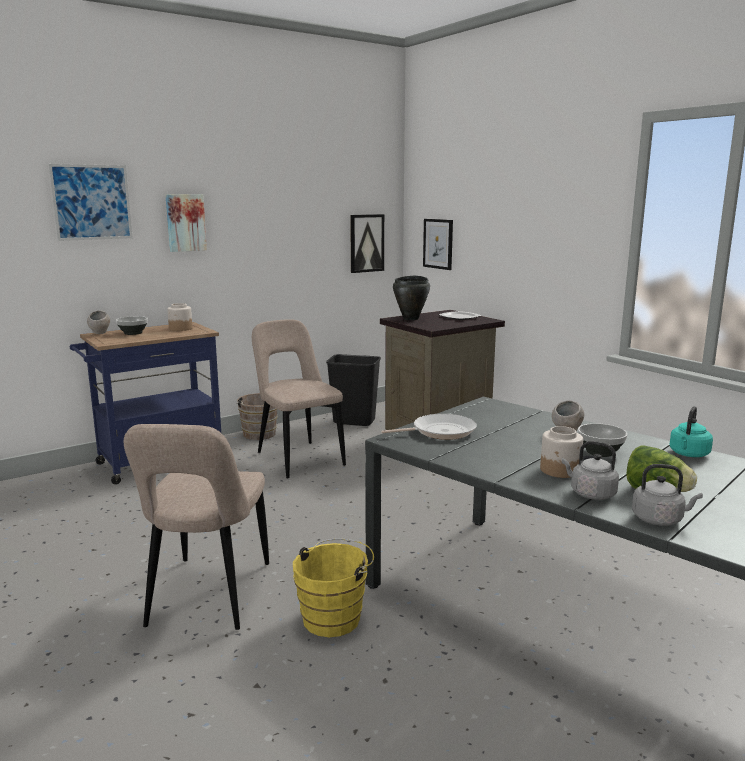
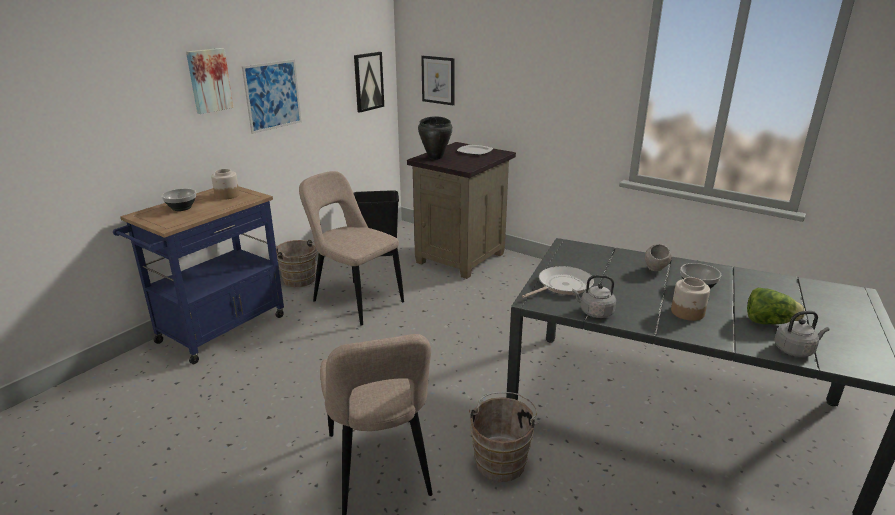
camera: 20 degrees left, 10 degrees up
picture [48,164,133,241] -> picture moved to [242,59,302,134]
grey bowl [87,310,110,334] -> none
yellow bucket [293,538,374,637] -> brown bucket [469,392,540,482]
grey kettle [562,441,619,500] -> grey kettle moved to [572,275,616,318]
turquoise kettle [670,406,713,457] -> none

